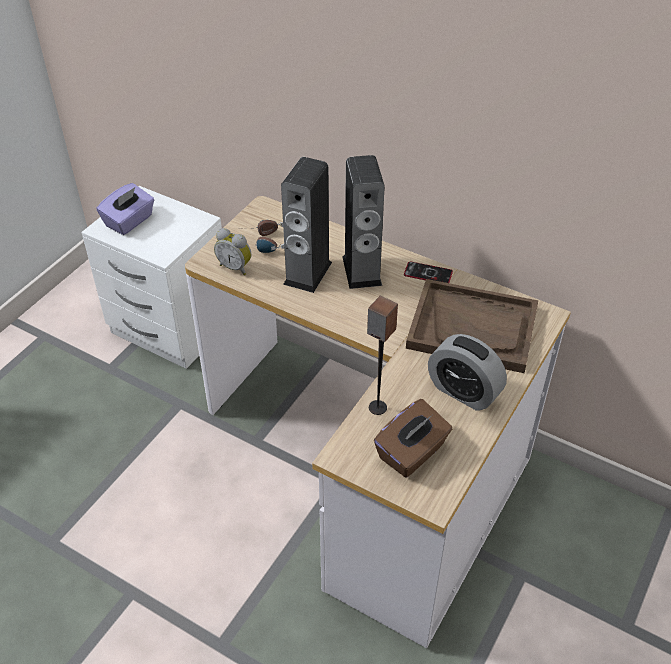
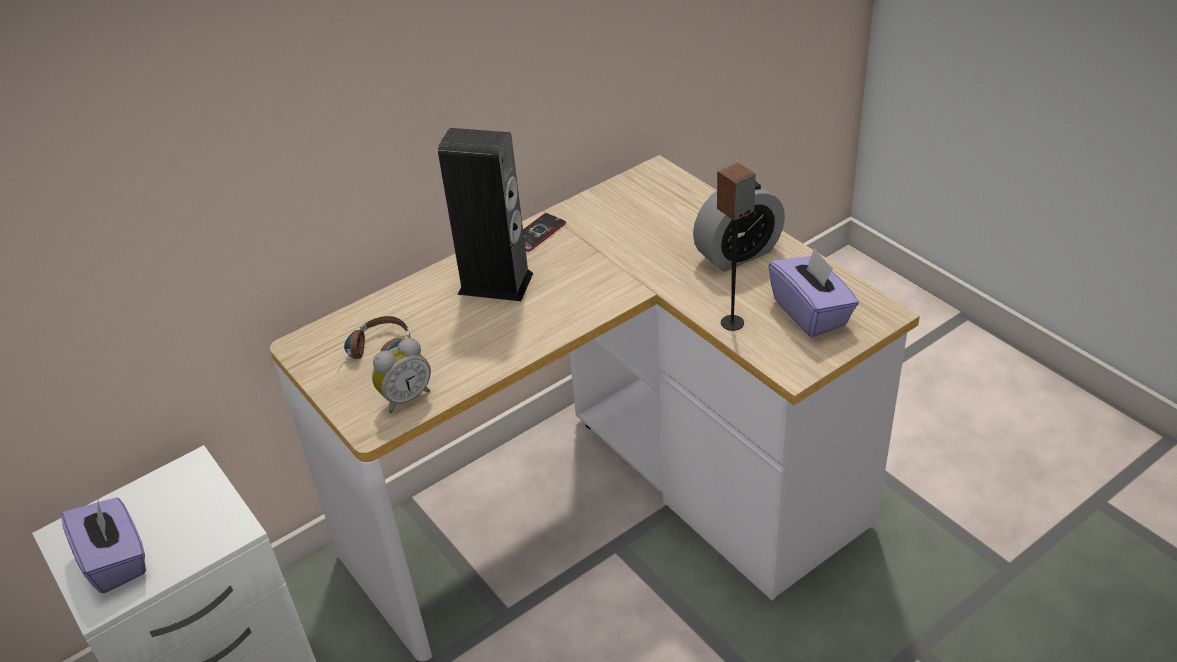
camera: 65 degrees left, 5 degrees down
speaker [281,157,332,293] -> none
brown tissue box [374,399,452,477] -> purple tissue box [768,247,859,337]
brown tray [406,279,538,373] -> none

